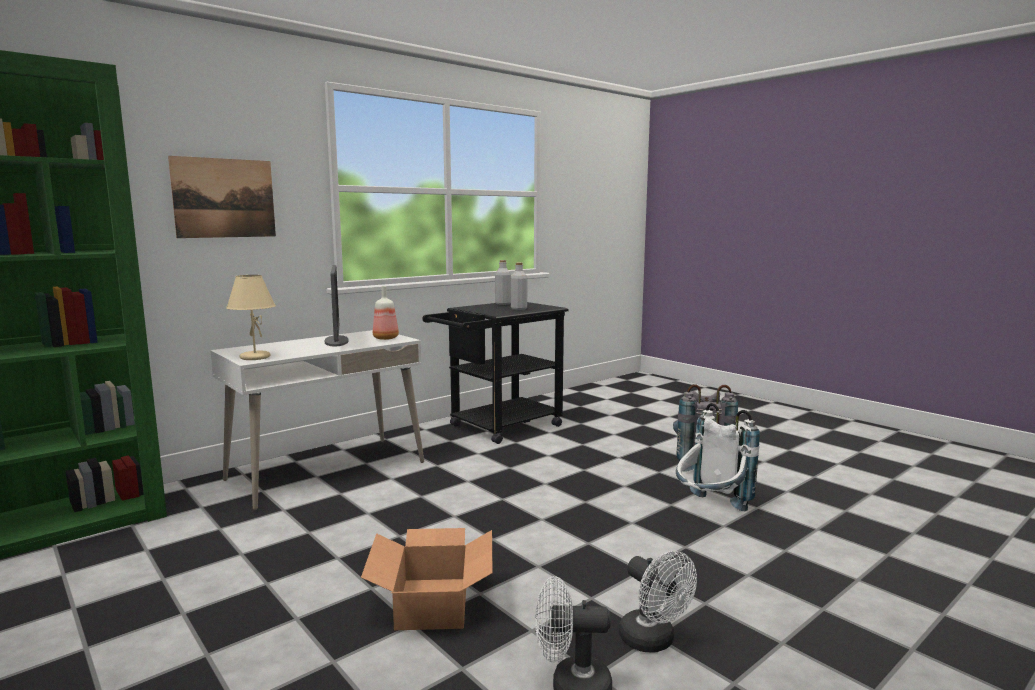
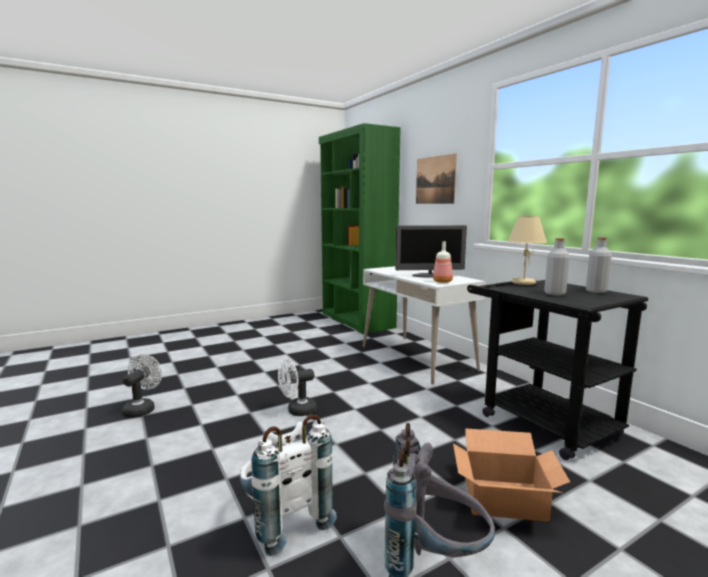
camera: 100 degrees right, 0 degrees up
beige table lamp [226,275,276,360] -> beige table lamp moved to [507,216,547,285]
cardboard box [361,528,493,630] -> cardboard box moved to [453,428,570,522]
white fan [619,551,697,652] -> white fan moved to [278,359,317,416]

